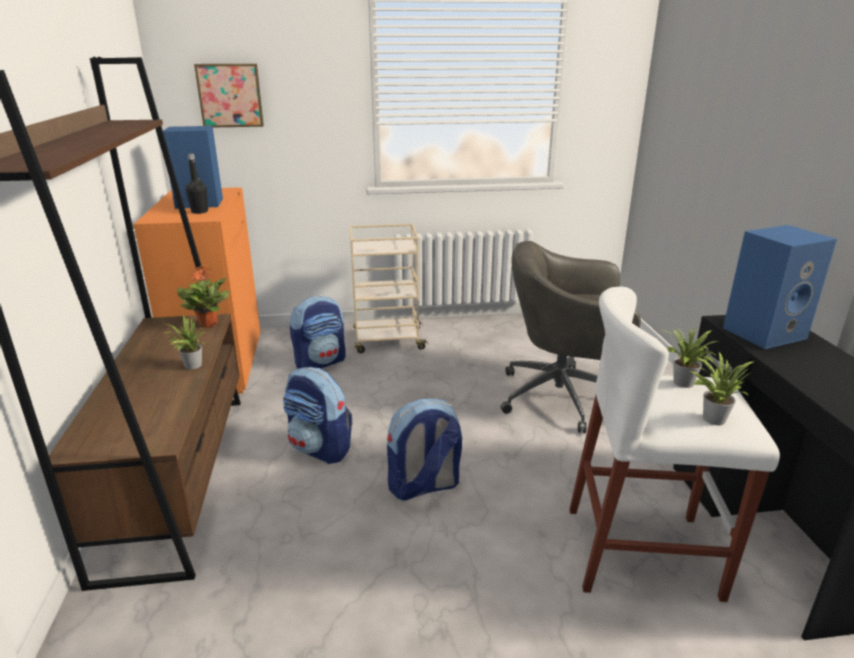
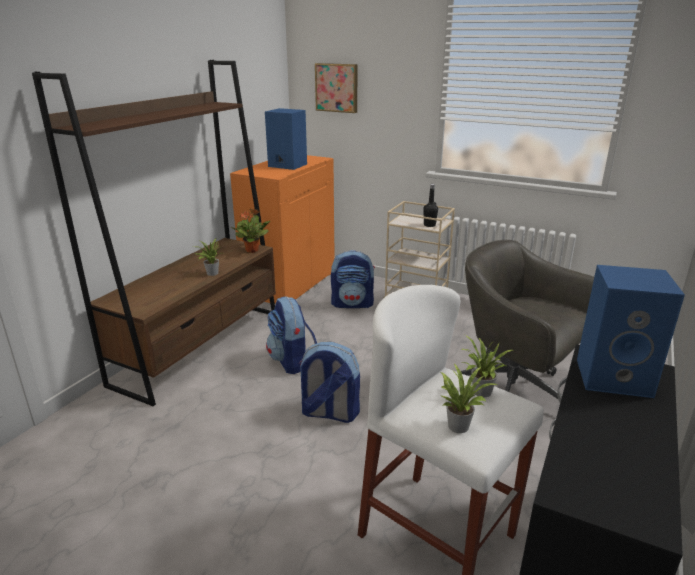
camera: 35 degrees right, 0 degrees up
black bottle [186,153,208,214] -> black bottle moved to [423,184,438,227]

